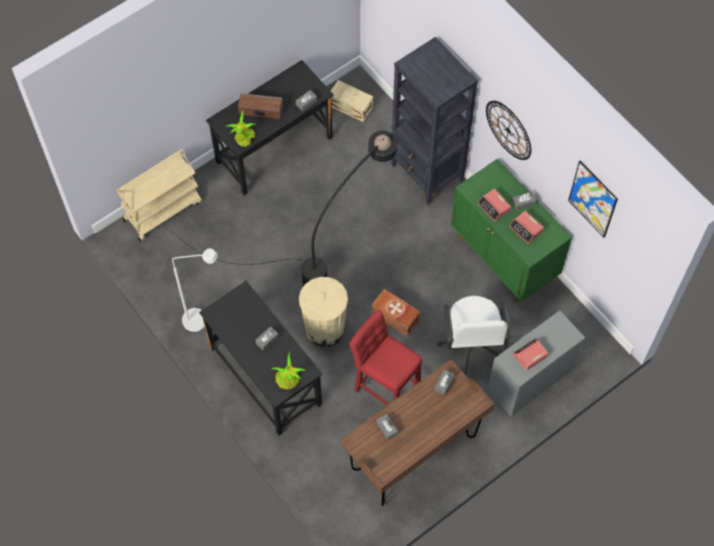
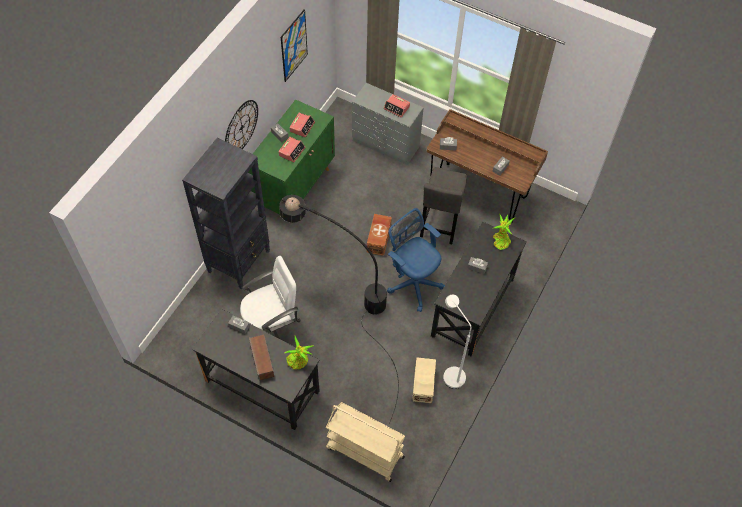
camera: 115 degrees left, 5 degrees down
beige trash can [299,277,348,347] -> blue office chair [387,208,445,312]
beige storage box [331,80,373,122] -> beige storage box moved to [412,358,436,403]
red stool [349,310,422,405] -> grey stool [420,167,467,245]
white office chair [437,296,511,374] -> white office chair moved to [240,256,300,339]

